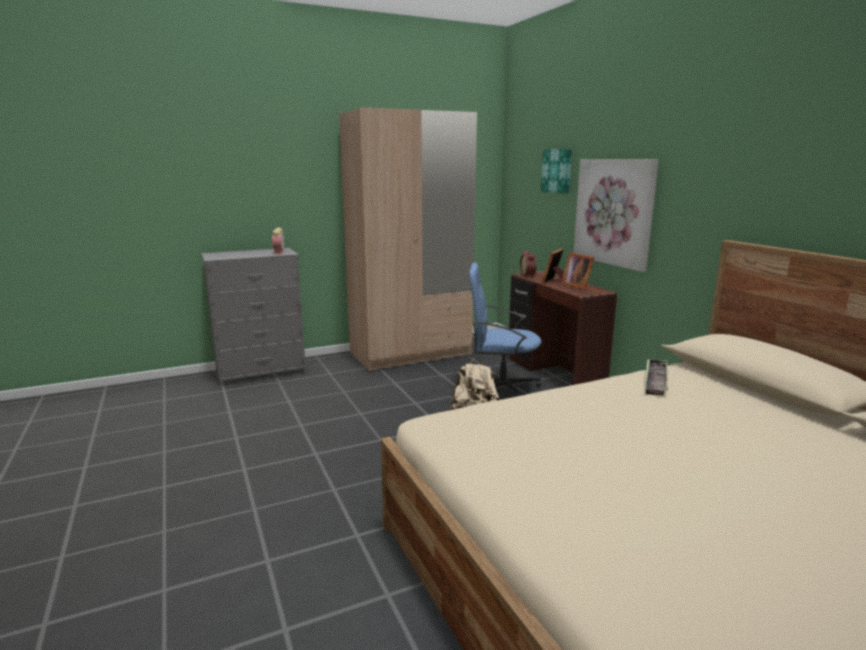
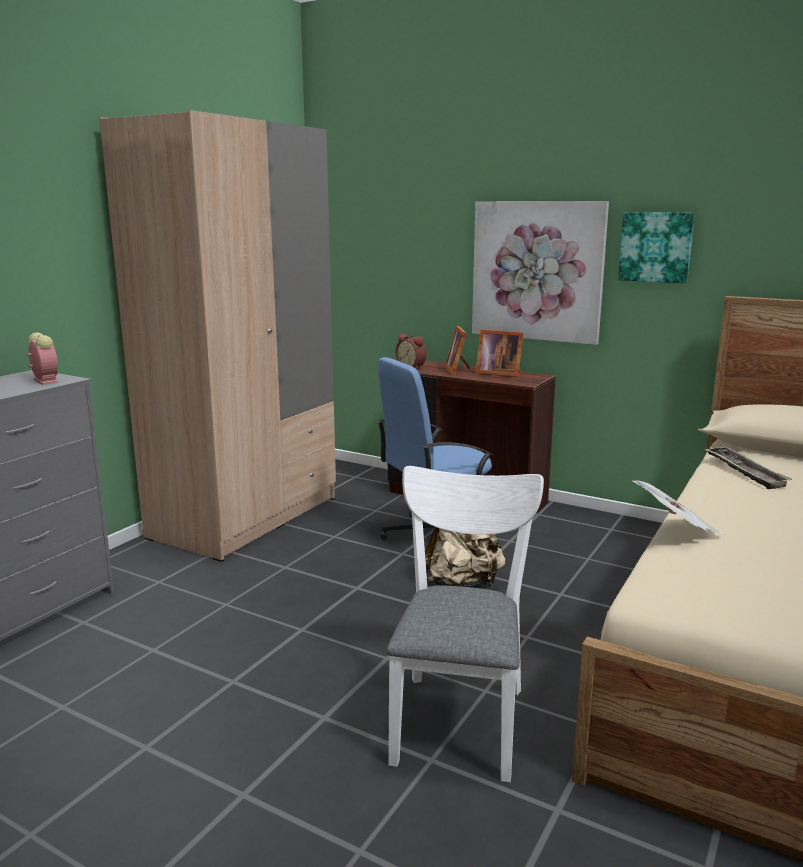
camera: 35 degrees left, 0 degrees up
picture [541,149,572,193] -> picture moved to [618,212,695,283]
none -> white chair [386,466,544,782]
none -> newspaper [633,480,726,535]

